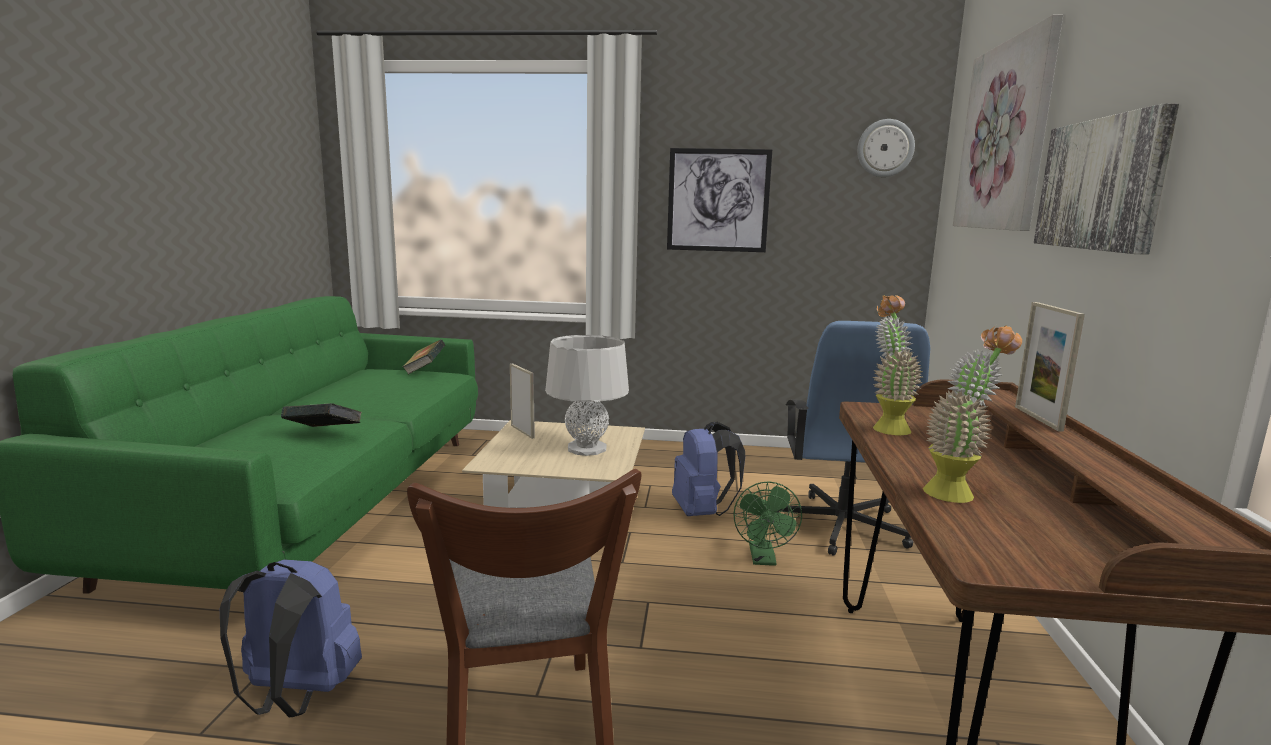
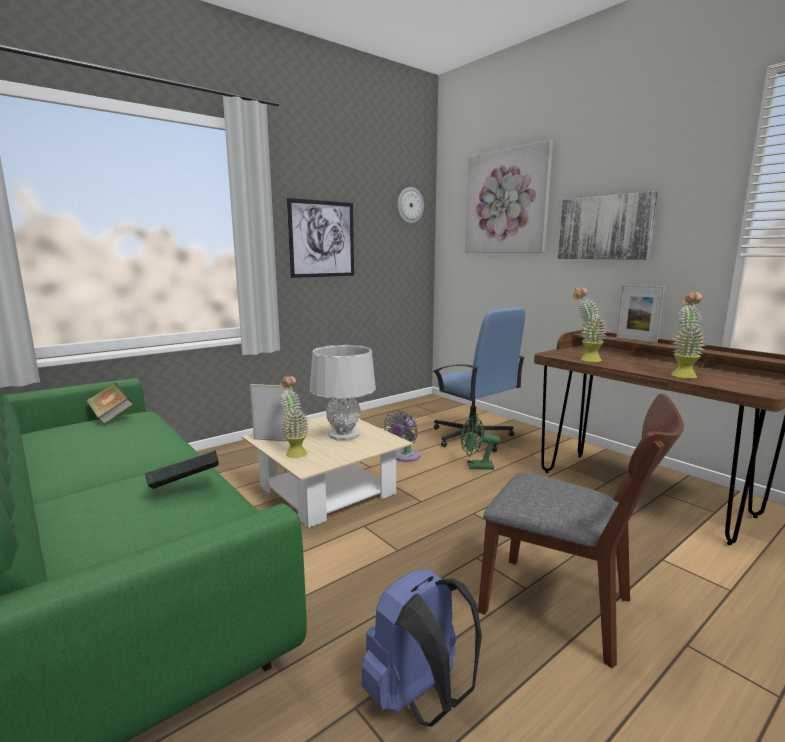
camera: 45 degrees left, 0 degrees up
blue backpack [672,422,745,516] -> grey fan [383,410,420,462]
green fan [733,481,802,566] -> green fan turned 135 degrees clockwise [461,414,500,470]
none -> potted plant [280,376,309,458]

